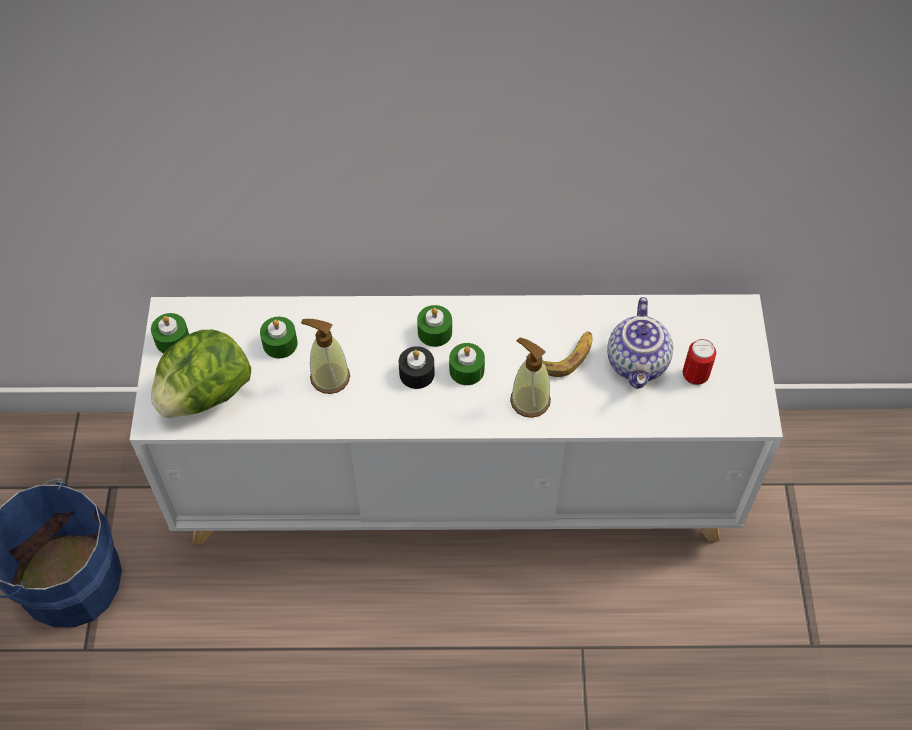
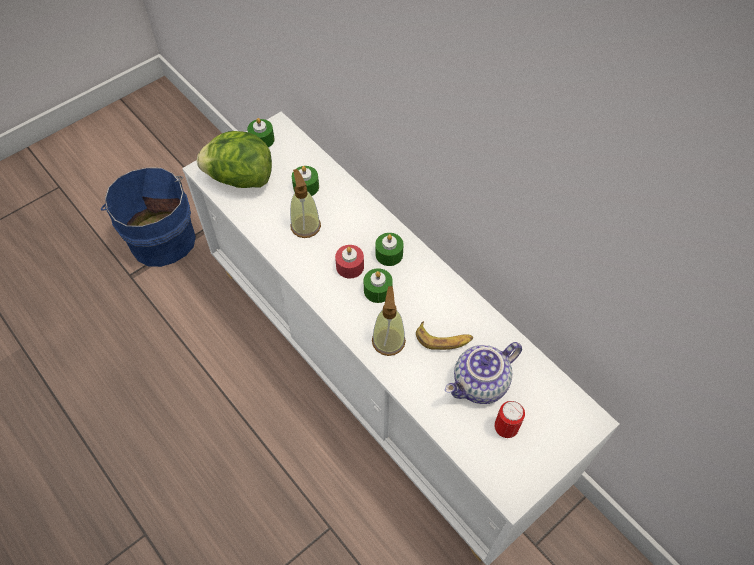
camera: 50 degrees right, 0 degrees up
black candle [399,346,435,389] -> red candle [335,245,364,278]

